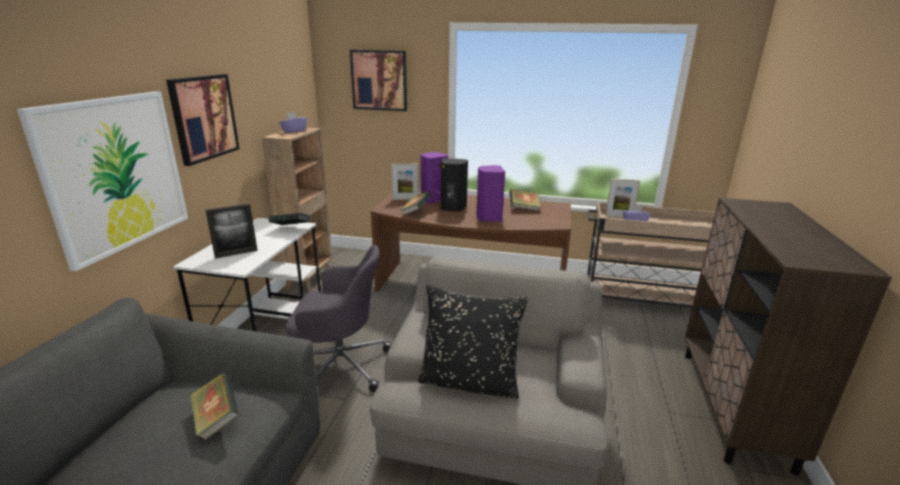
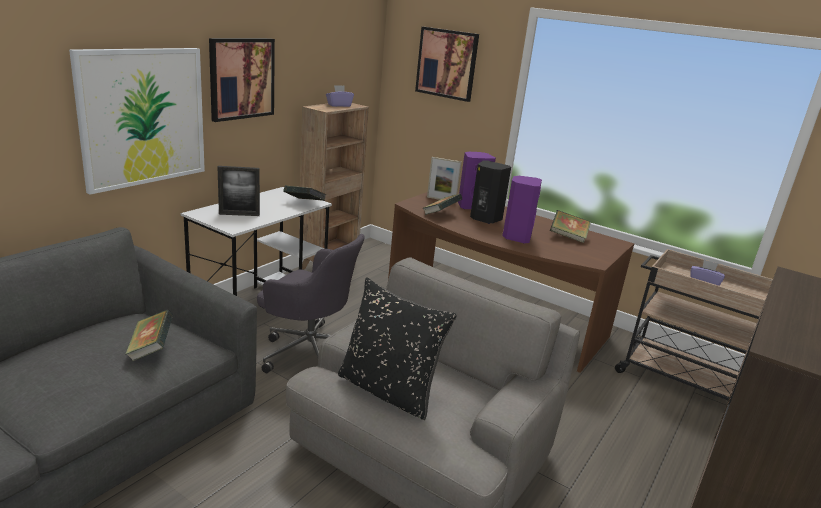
camera: 20 degrees right, 0 degrees up
picture frame [605,179,640,217] -> none

